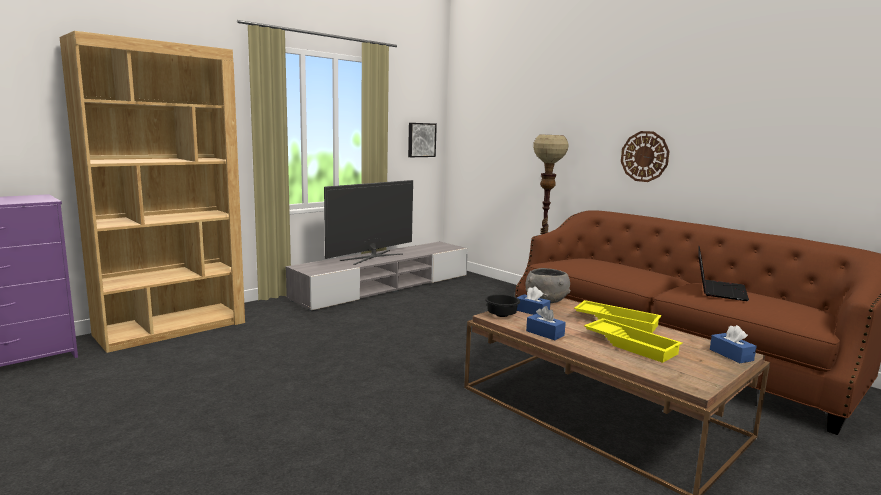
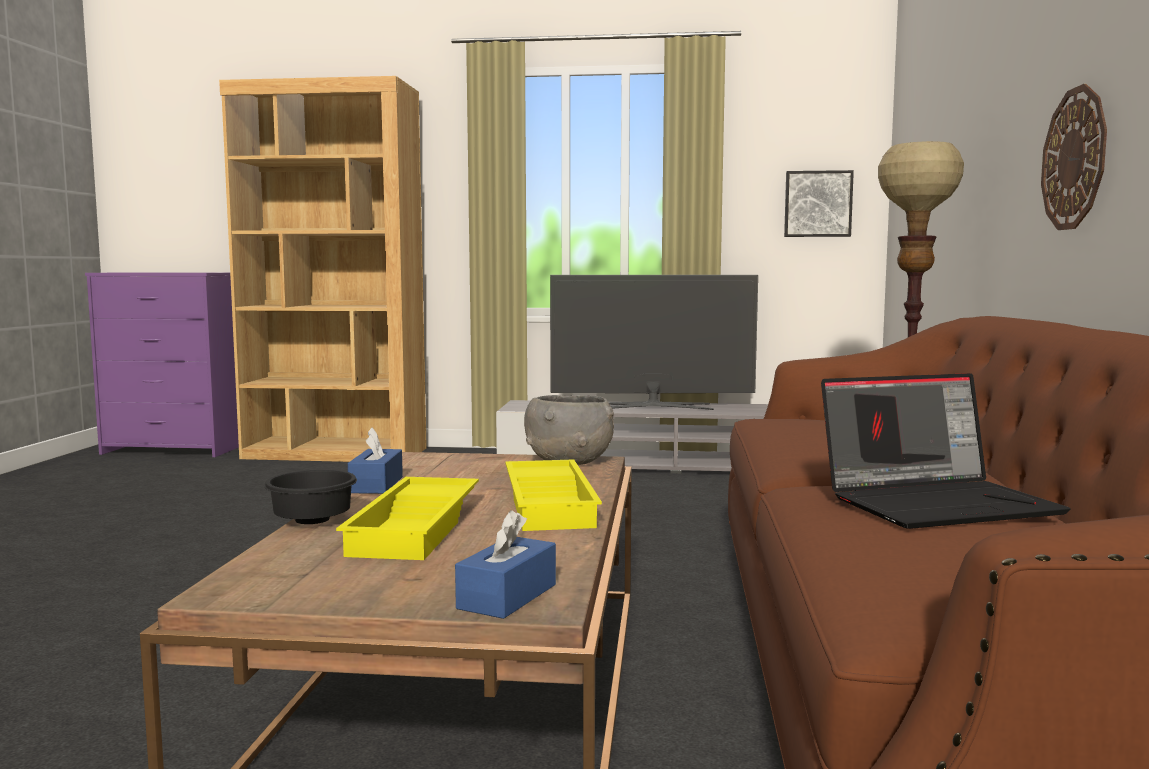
camera: 50 degrees right, 5 degrees down
black bowl [485,294,520,317] -> black bowl moved to [264,470,357,524]
blue tissue box [517,286,551,315] -> none

